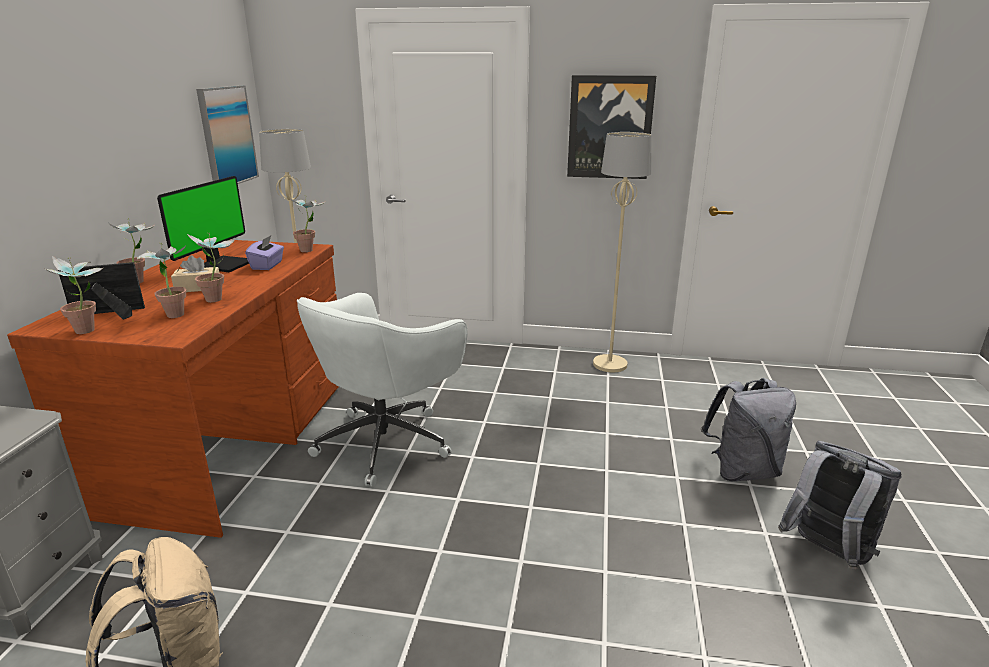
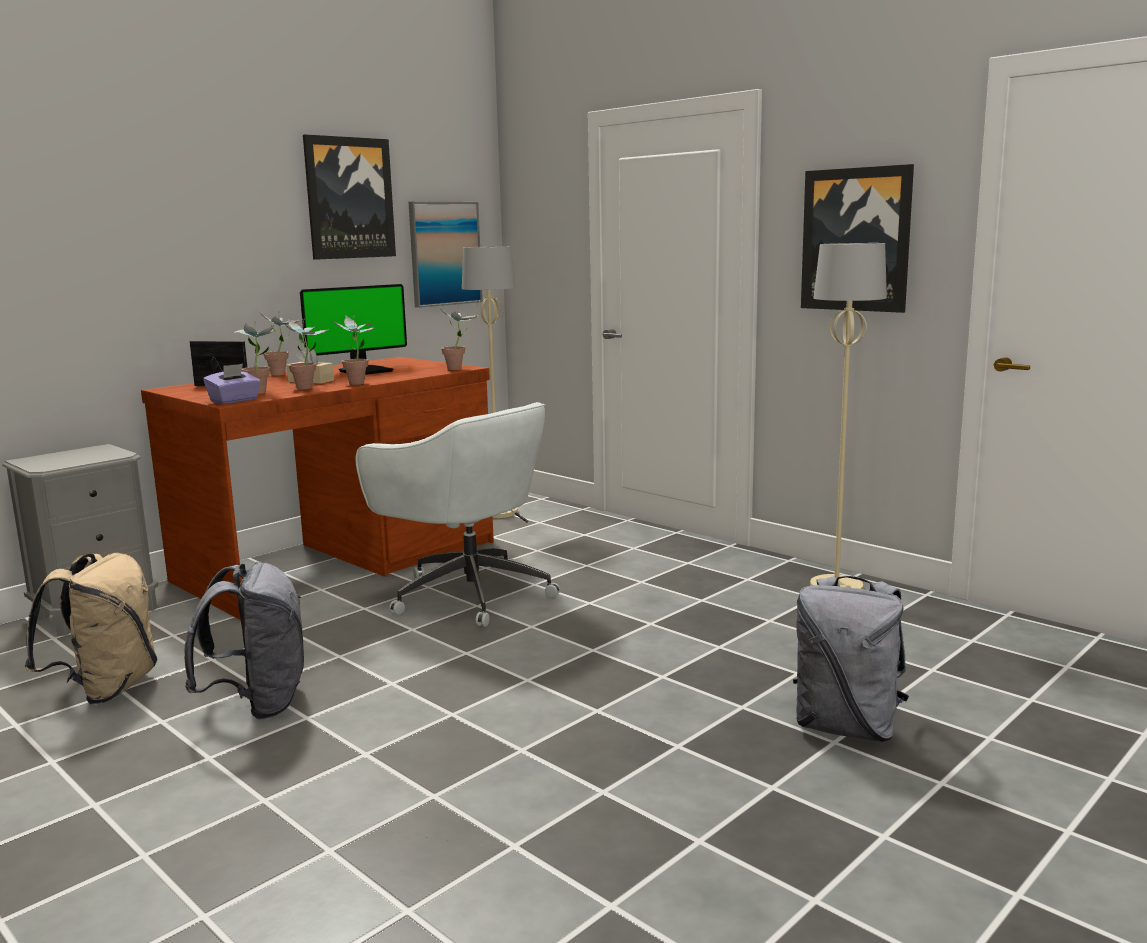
camera: 35 degrees right, 10 degrees down
potted plant [45,256,103,334] -> potted plant moved to [333,316,374,385]
purple tissue box [245,236,284,270] -> purple tissue box moved to [203,364,261,404]
white office chair [297,293,468,487] -> white office chair turned 120 degrees counterclockwise [356,402,560,627]
grey backpack [778,441,902,569] -> grey backpack moved to [184,562,304,720]
none -> picture [303,134,396,260]

